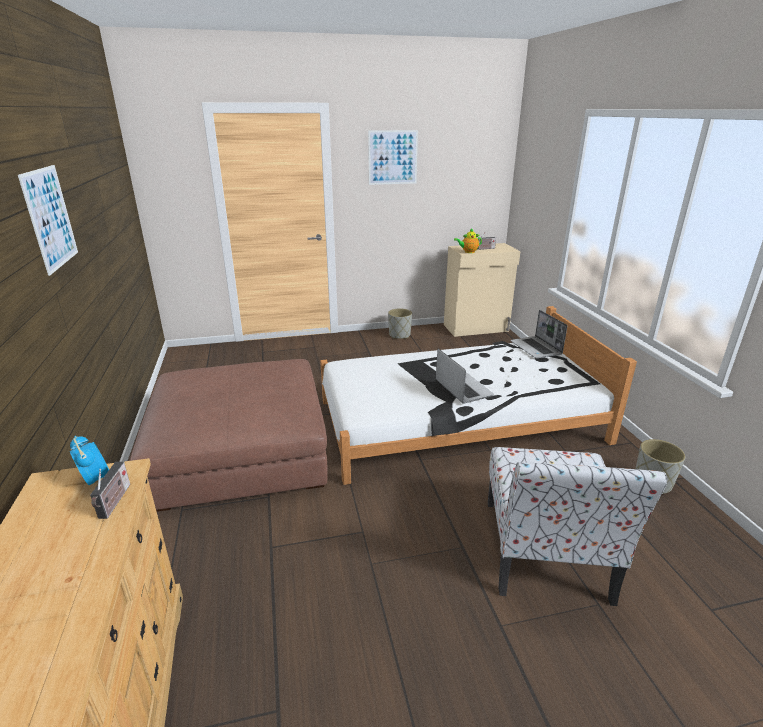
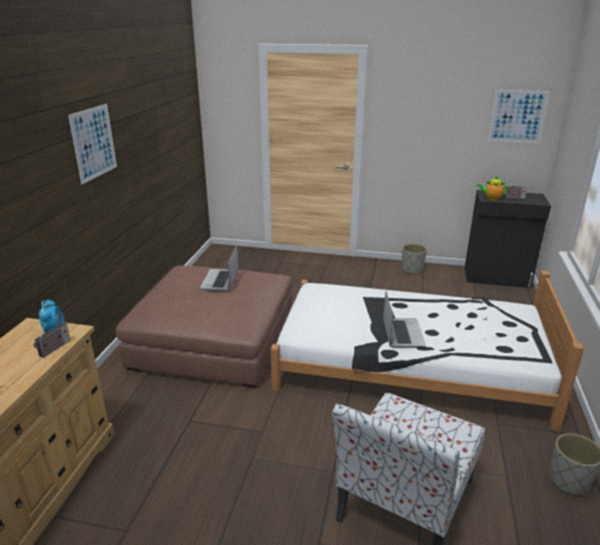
camera: 25 degrees right, 0 degrees up
picture [368,130,418,185] -> picture moved to [488,90,550,143]
beige cabinet [444,243,521,337] -> black cabinet [465,190,551,288]
laptop [510,310,567,359] -> laptop moved to [200,245,239,291]

